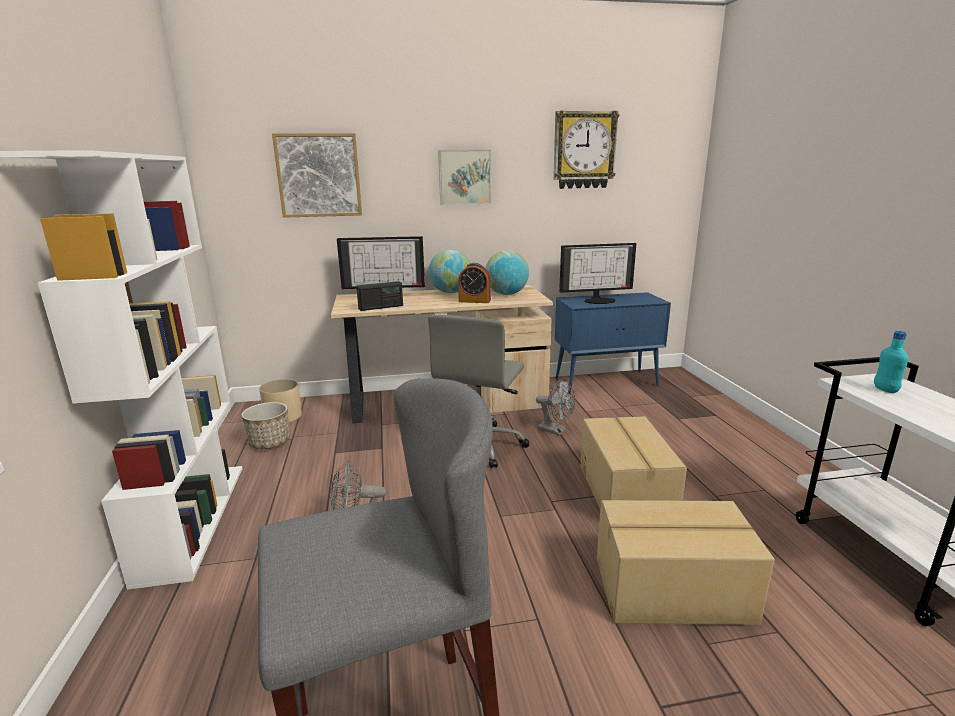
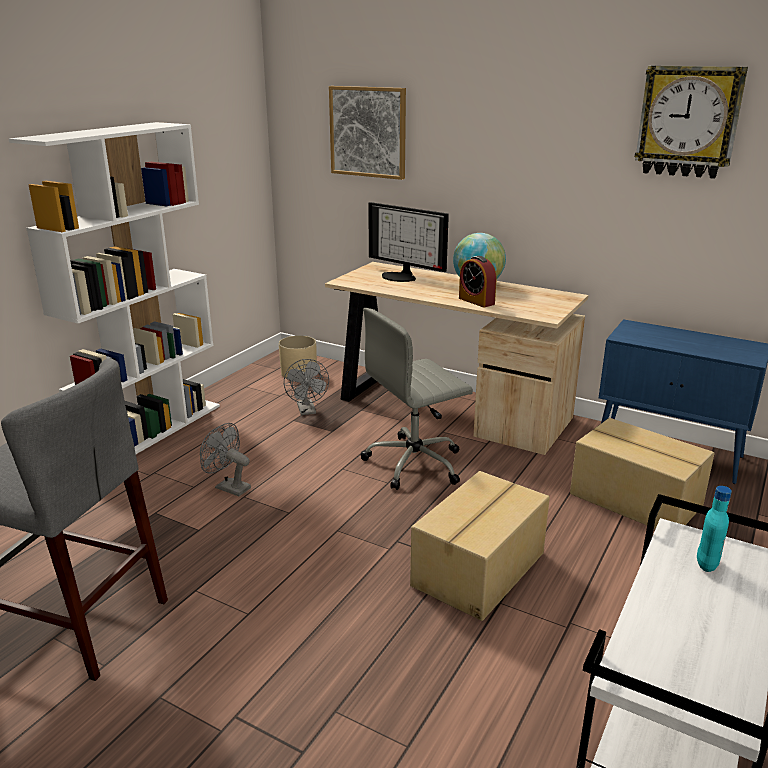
camera: 40 degrees right, 5 degrees up
planter [242,402,290,449] -> none
radio [356,281,403,311] -> none
picture [438,150,491,205] -> none
globe [486,250,529,295] -> none
grey fan [536,379,575,435] -> grey fan moved to [284,359,329,415]
monitor [559,243,636,304] -> none
cardboard box [597,500,775,625] -> cardboard box moved to [570,418,715,529]

